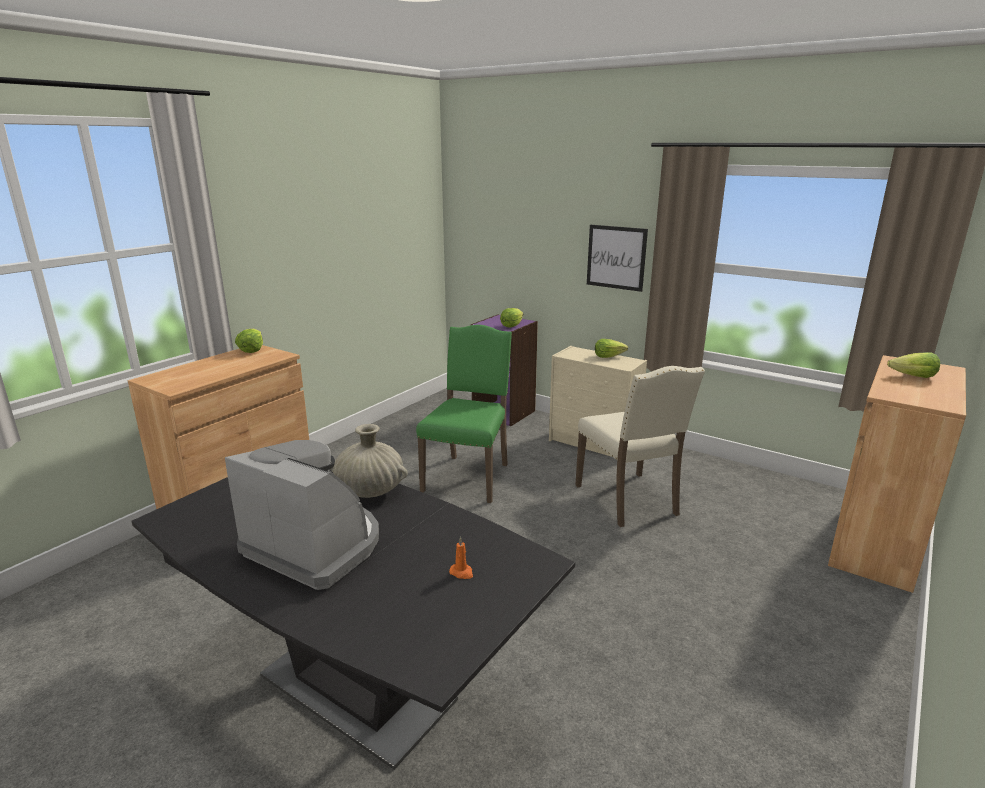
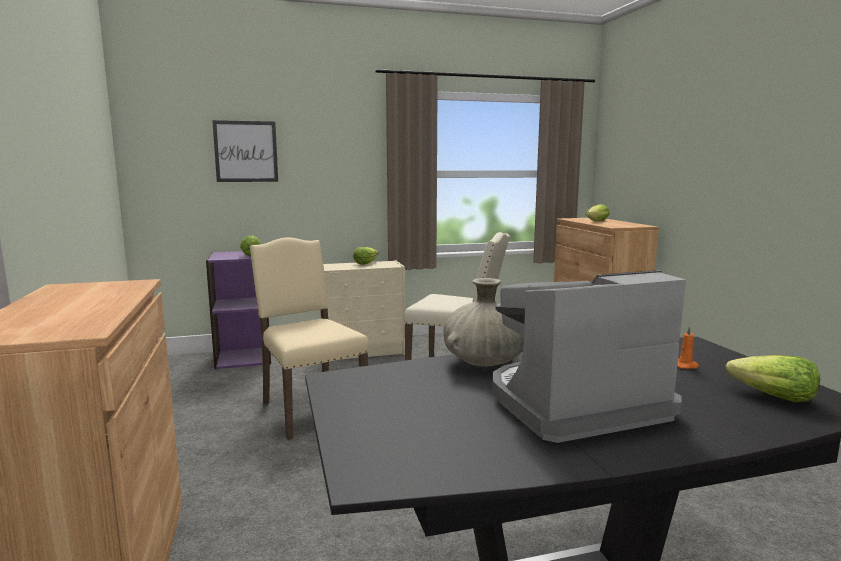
camera: 50 degrees left, 10 degrees down
lettuce [235,329,263,353] -> lettuce moved to [726,355,820,402]
green chair [416,325,512,503] -> beige chair [250,237,369,440]
picture [587,225,648,292] -> picture moved to [212,120,278,182]

